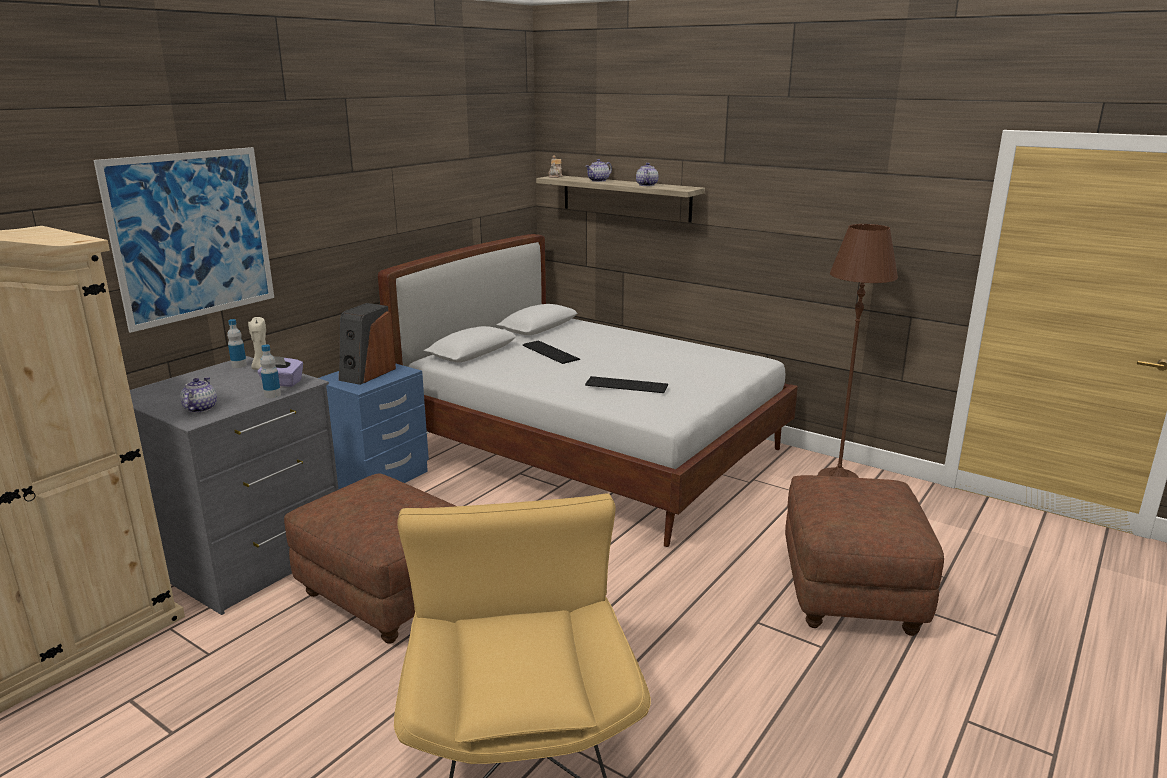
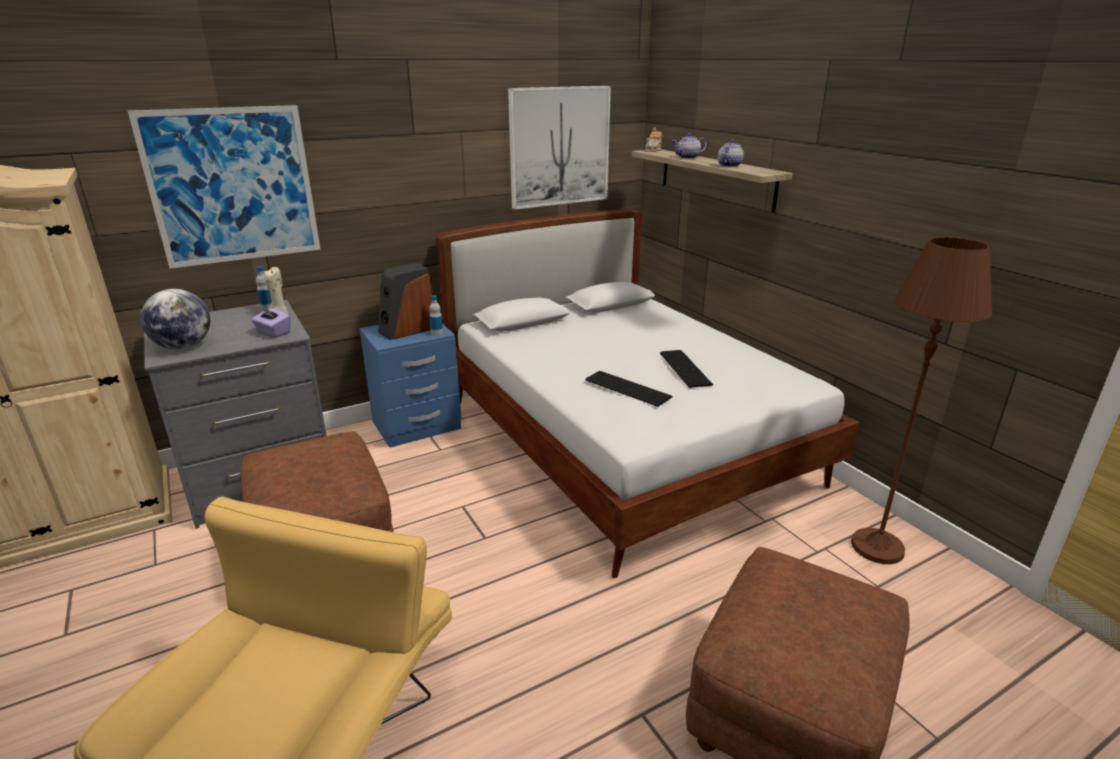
camera: 25 degrees right, 5 degrees up
teapot [180,377,217,413] -> globe [140,289,210,350]
bottle [260,345,281,398] -> bottle moved to [429,295,443,336]
keyboard [523,340,580,364] -> keyboard moved to [660,350,713,388]
none -> picture [508,86,611,210]

